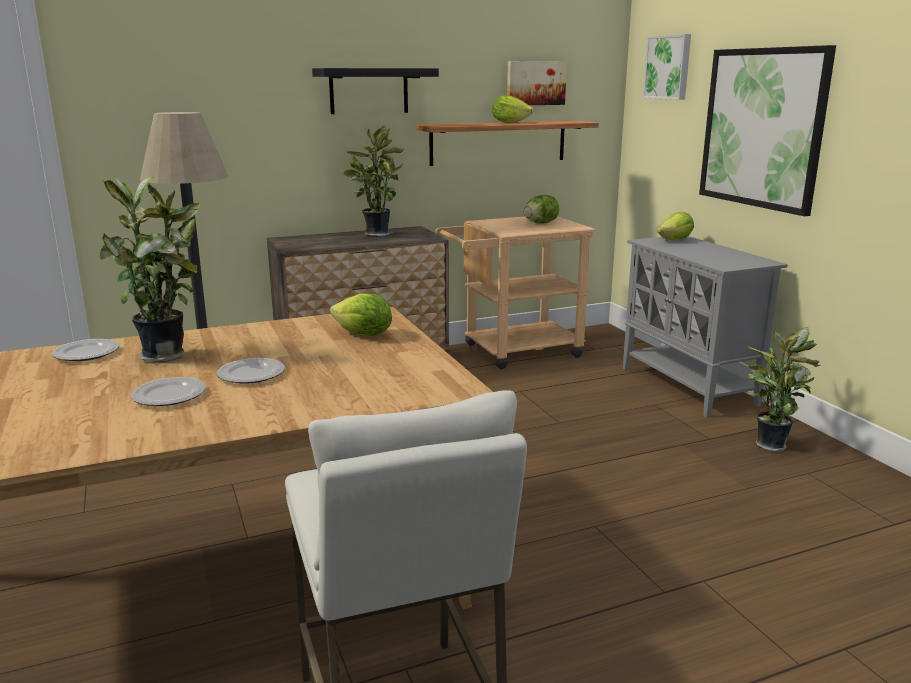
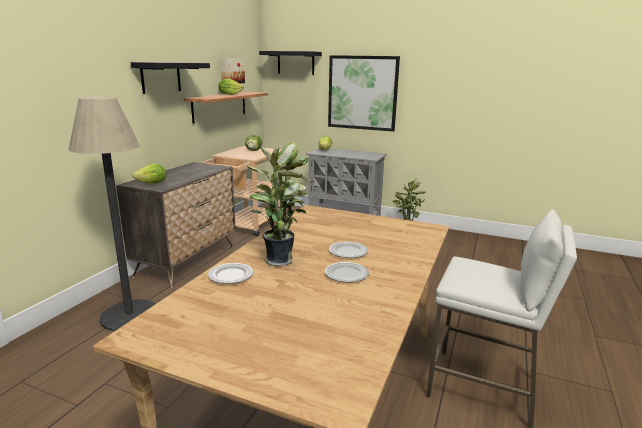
camera: 45 degrees left, 0 degrees up
lettuce [330,293,392,336] -> lettuce moved to [132,164,167,184]
potted plant [344,126,404,237] -> none
picture [643,34,691,100] -> black shelf [259,51,322,75]

